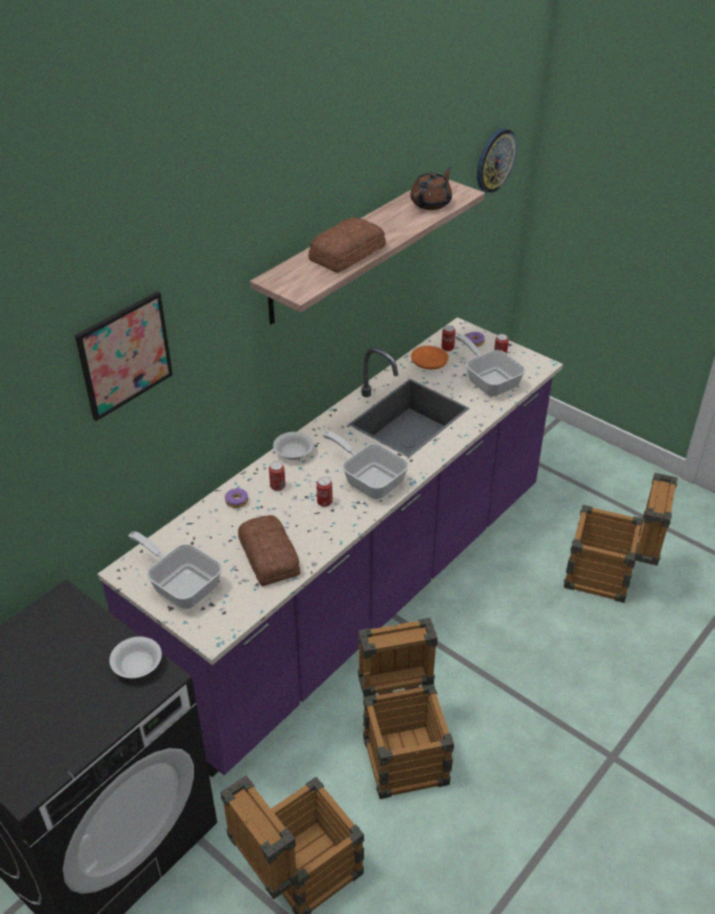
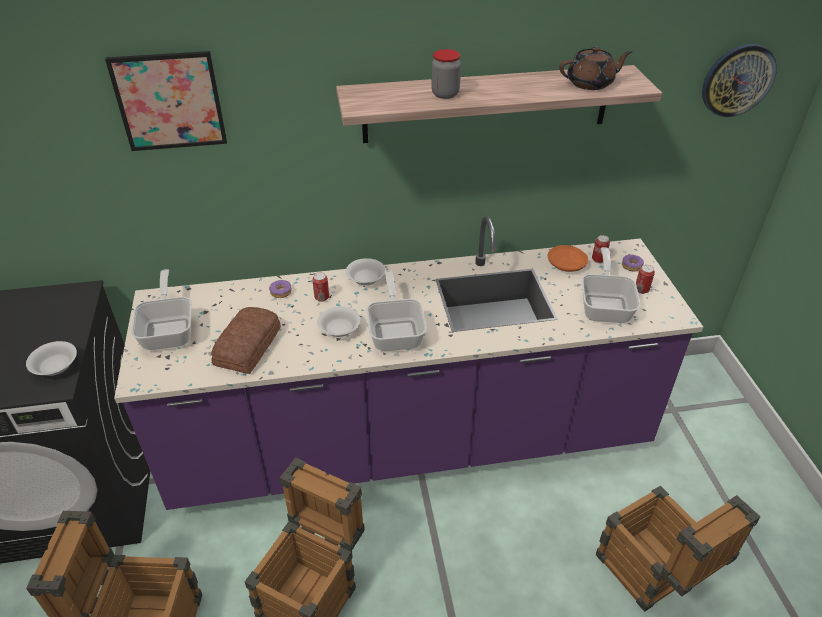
camera: 40 degrees right, 0 degrees up
bread [309,218,386,273] -> jar [431,49,461,99]
can [316,477,333,507] -> white bowl [317,306,360,337]

